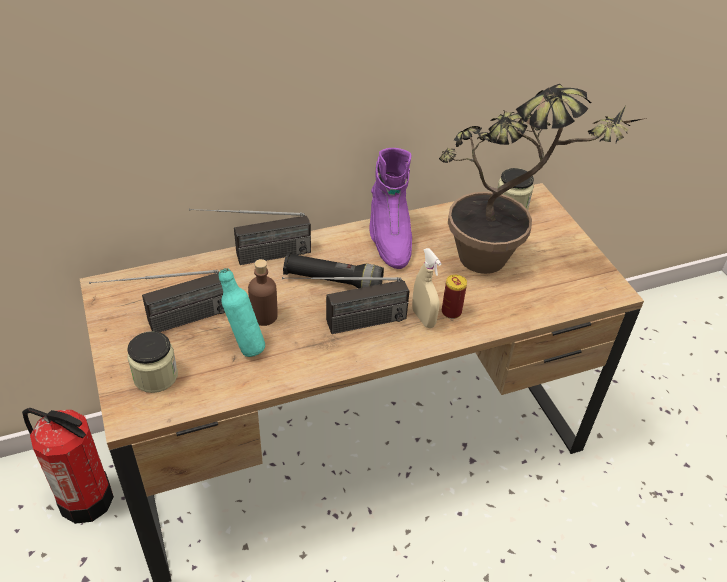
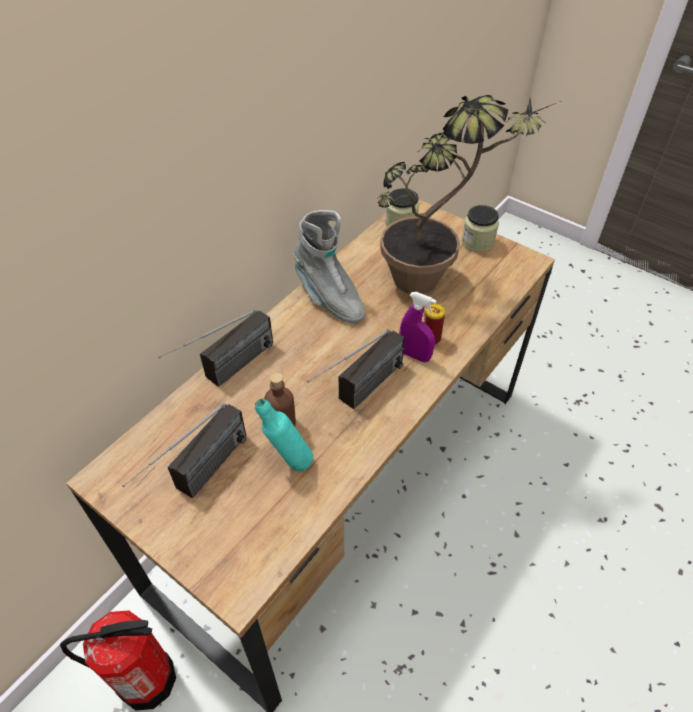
camera: 30 degrees left, 5 degrees up
jar [127,331,178,393] -> jar moved to [462,205,499,252]
black flashlight [283,252,384,288] -> none
purple boot [369,148,412,269] -> grey boot [293,210,365,323]
beige spray bottle [412,248,442,328] -> purple spray bottle [399,292,437,362]

